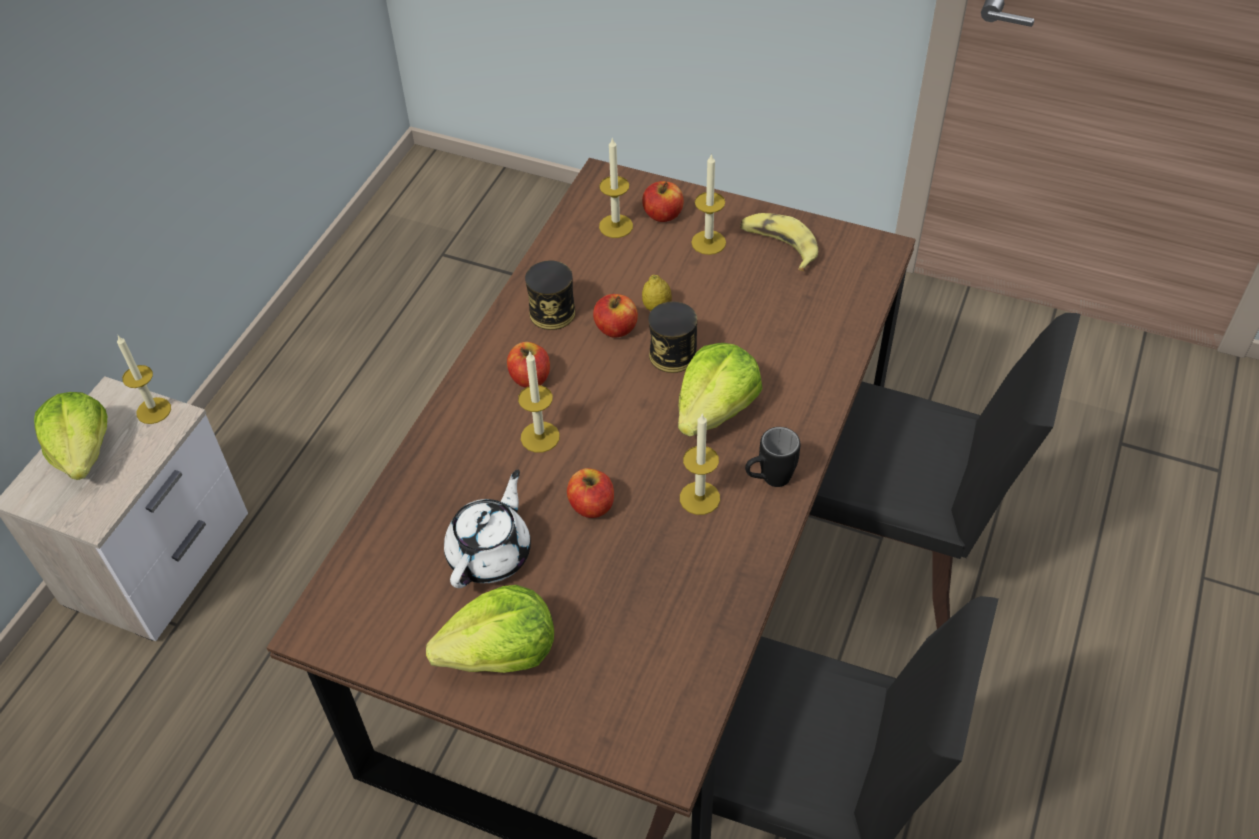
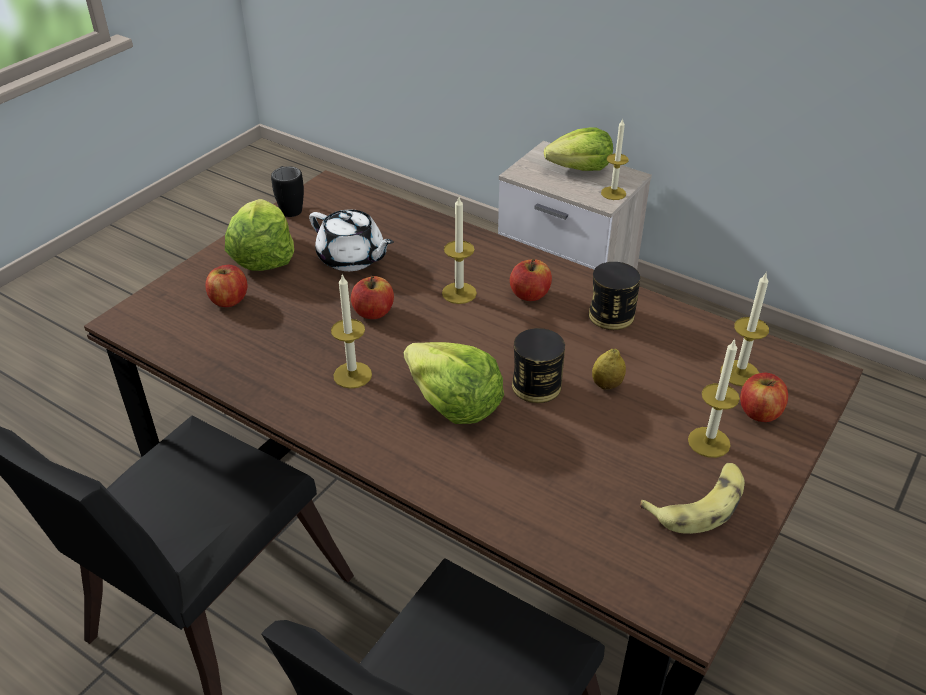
camera: 100 degrees right, 10 degrees down
apple [593,294,638,338] -> apple moved to [206,265,247,307]
black mug [745,427,800,487] -> black mug moved to [271,166,304,217]

